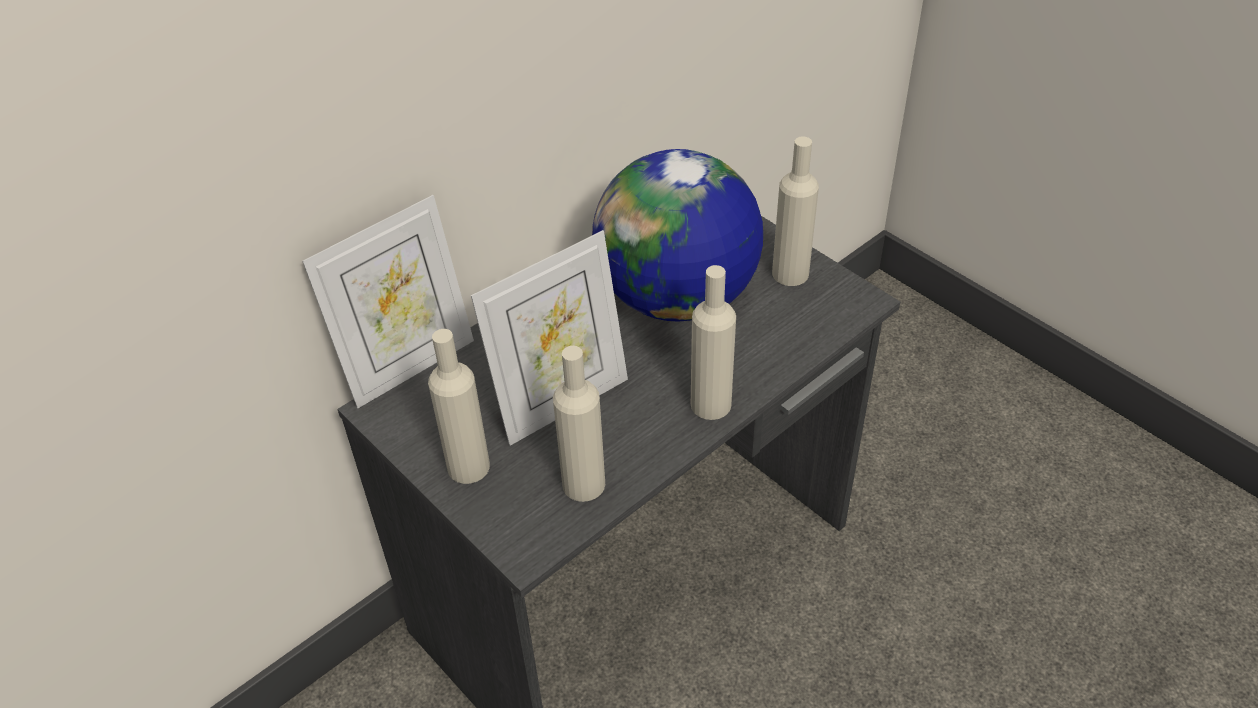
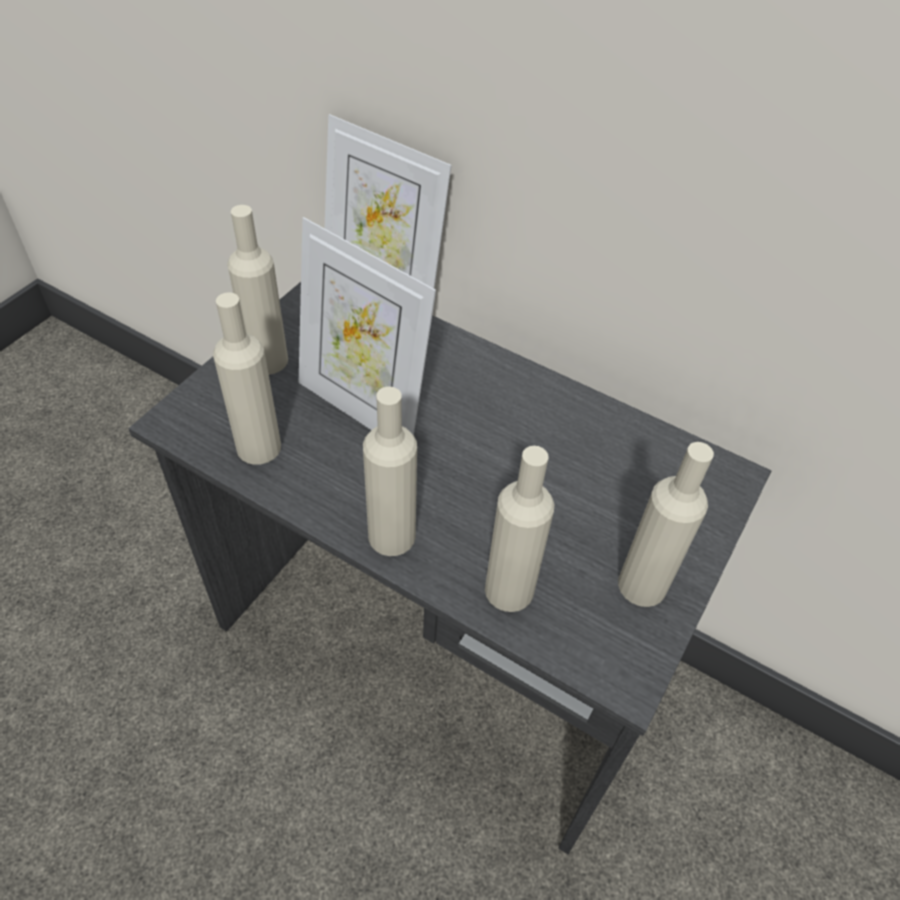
camera: 70 degrees right, 5 degrees up
globe [592,149,763,322] -> none
none -> beige bottle [485,446,554,612]

